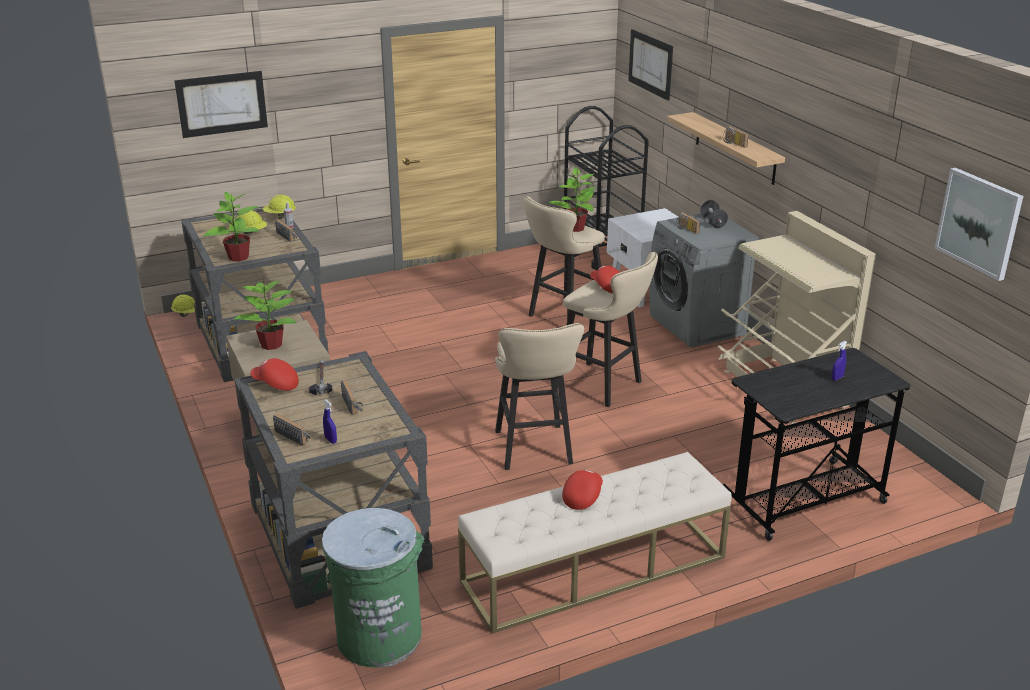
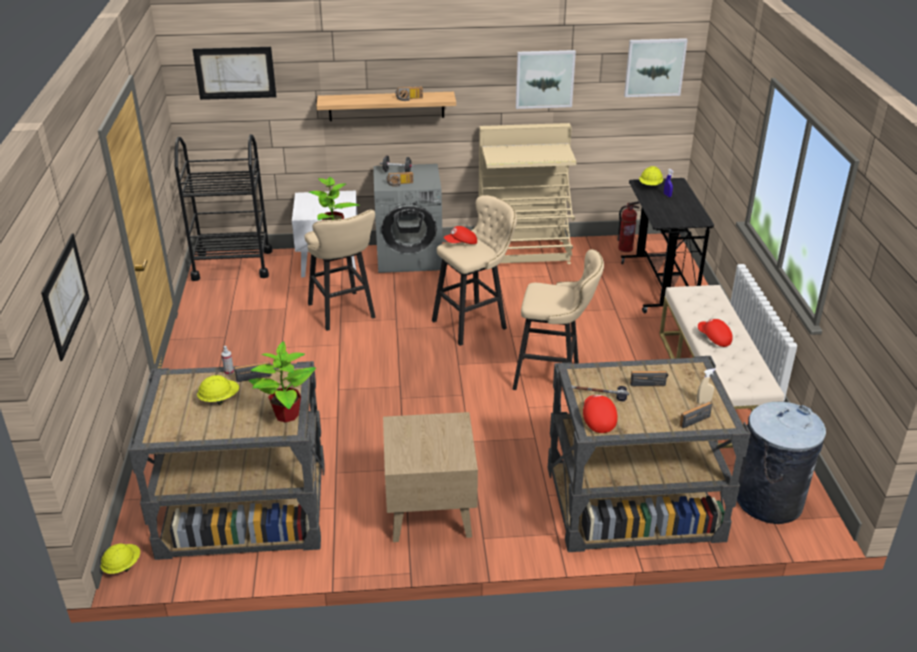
camera: 70 degrees left, 5 degrees up
potted plant [234,278,297,350] -> none
red cap [250,358,299,391] -> red cap turned 135 degrees clockwise [583,395,618,433]
yellow hard hat [262,195,296,218] -> yellow hard hat moved to [639,166,663,186]
green trash can [322,508,425,668] -> grey trash can [737,402,826,524]
blue spray bottle [323,400,337,444] -> beige spray bottle [697,369,716,404]
none -> picture [516,50,576,109]
none -> fire extinguisher [617,201,640,252]

